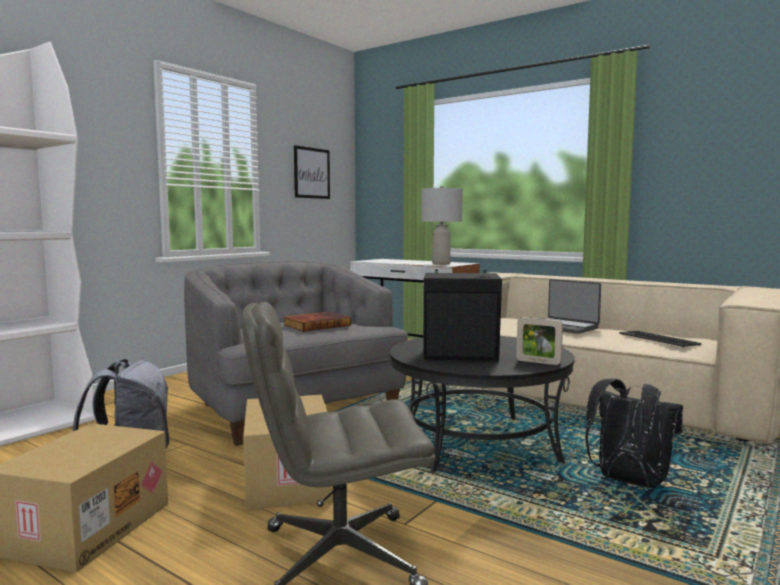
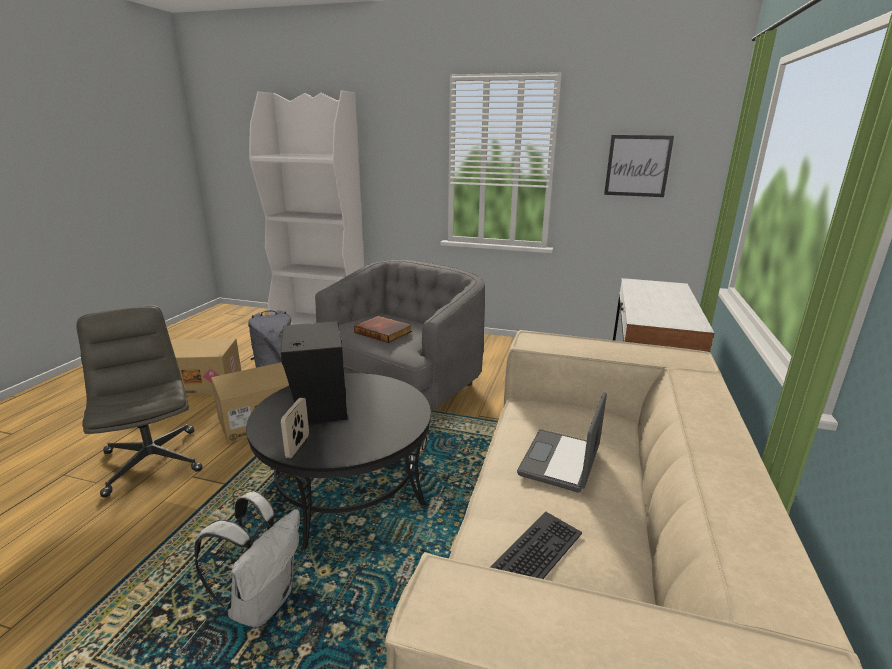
camera: 70 degrees right, 15 degrees up
grey table lamp [421,186,463,265] -> none
black backpack [585,378,683,488] -> white backpack [194,491,300,627]

